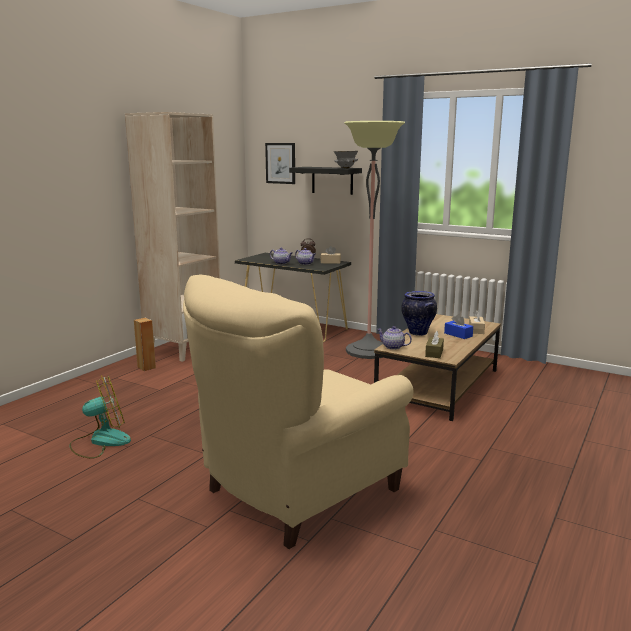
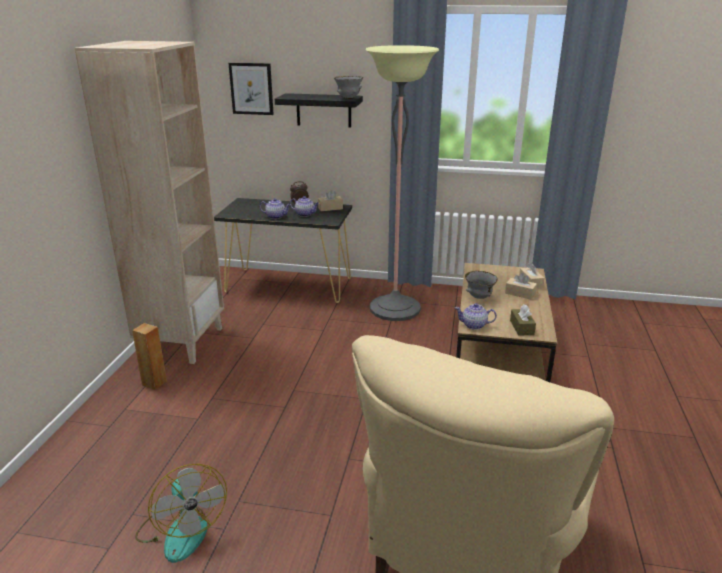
camera: 20 degrees left, 10 degrees up
fan [69,375,131,459] -> fan turned 105 degrees clockwise [135,464,227,563]
vase [401,291,437,336] -> grey bowl [465,271,498,299]
blue tissue box [444,314,473,339] -> beige tissue box [505,273,537,300]

